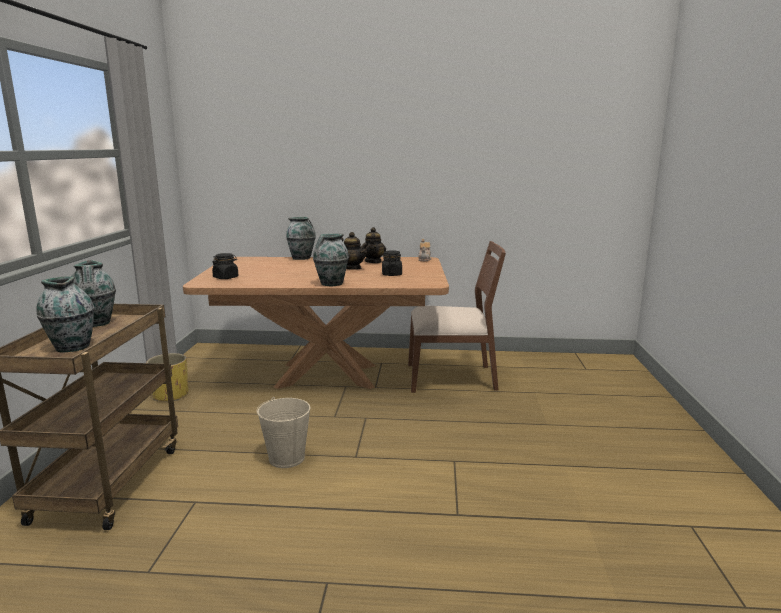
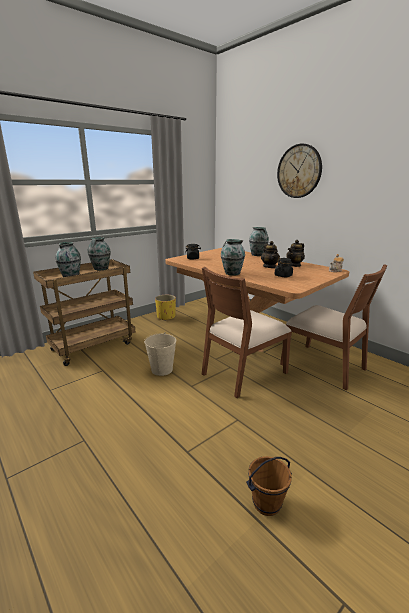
camera: 45 degrees right, 5 degrees up
none -> brown chair [202,267,291,398]
none -> brown bucket [246,456,292,516]
none -> wall clock [277,144,322,198]

